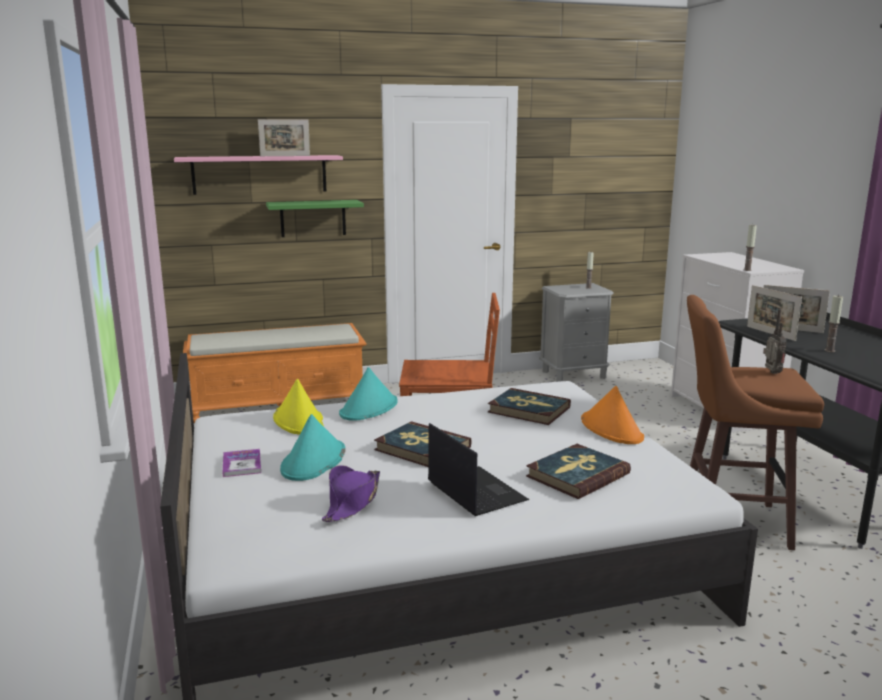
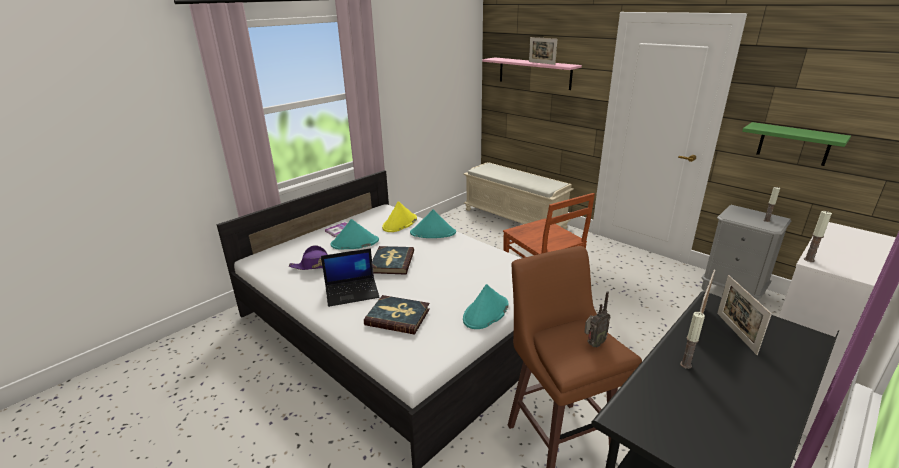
camera: 60 degrees right, 10 degrees up
orange bench [183,323,367,423] -> beige bench [464,162,574,229]
green shelf [266,200,364,237] -> green shelf moved to [742,122,851,166]
laptop [428,423,529,516] -> laptop turned 45 degrees clockwise [321,248,380,307]
book [488,388,571,425] -> none
orange hat [581,386,644,444] -> turquoise hat [463,284,509,329]

